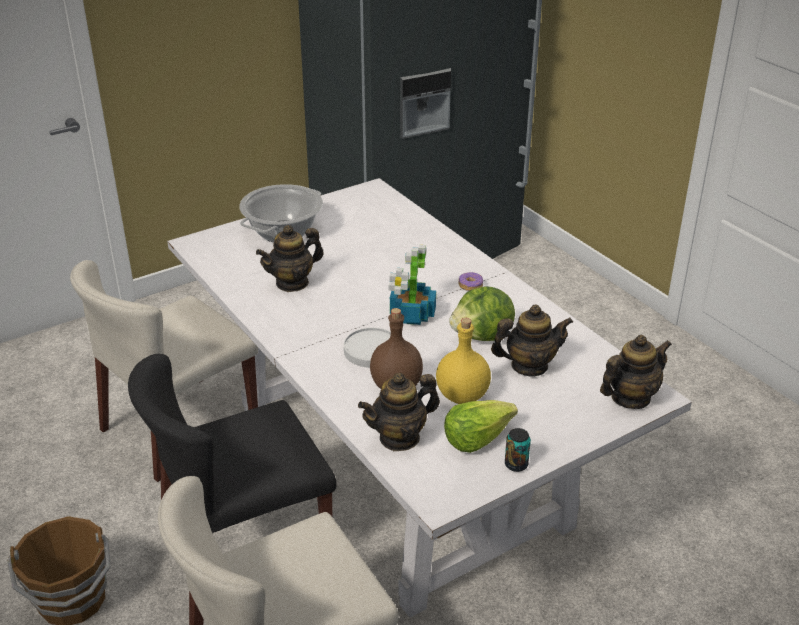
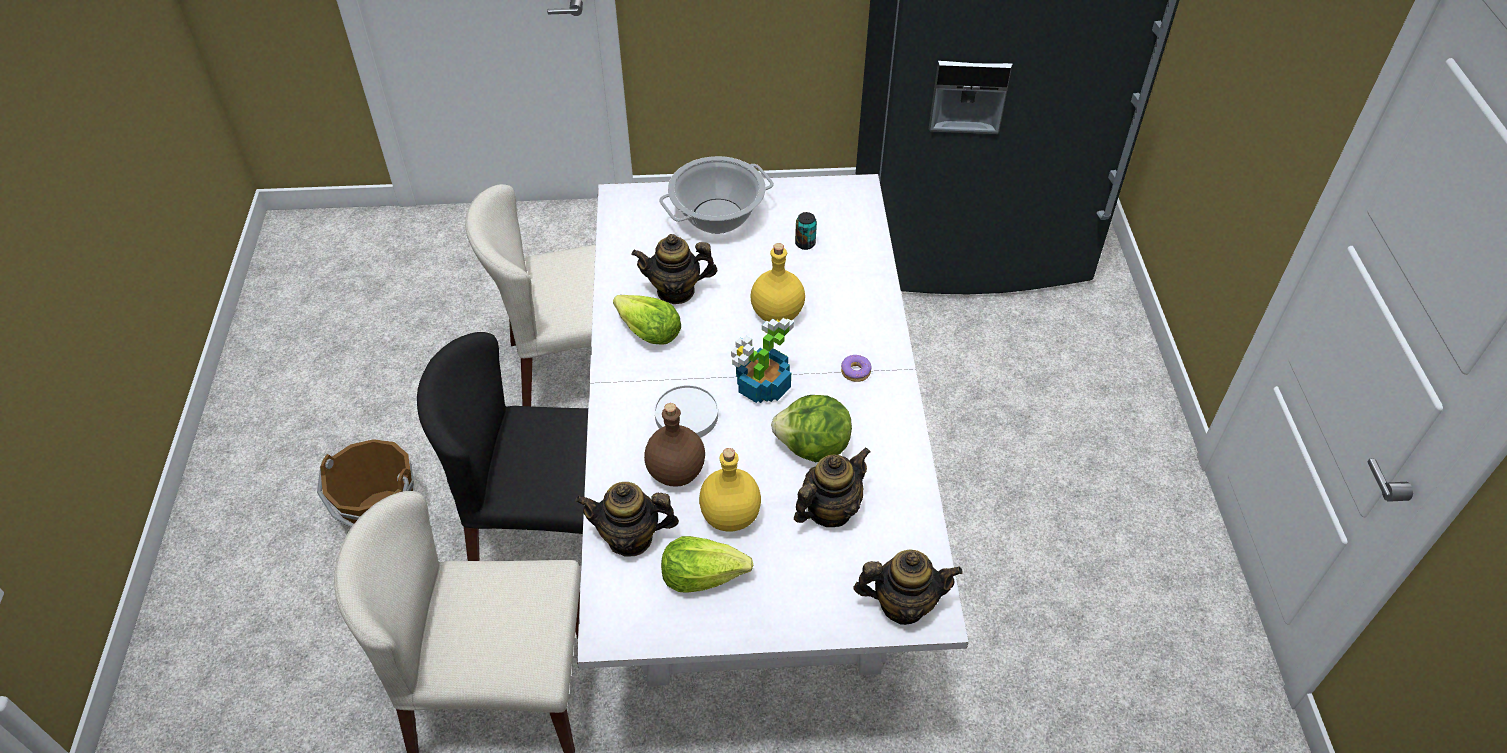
camera: 30 degrees right, 15 degrees up
teapot [491,305,573,377] -> teapot turned 60 degrees counterclockwise [794,447,871,527]
can [505,428,531,472] -> can moved to [795,212,817,250]
none -> lettuce [613,295,681,345]
none -> yellow bottle [750,243,805,322]

